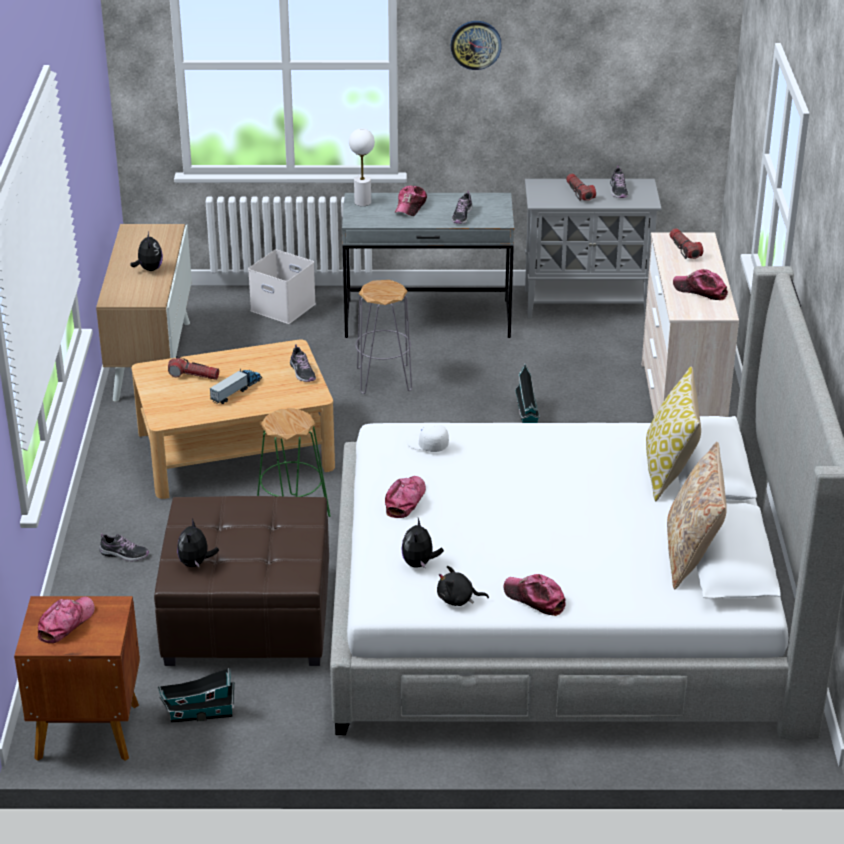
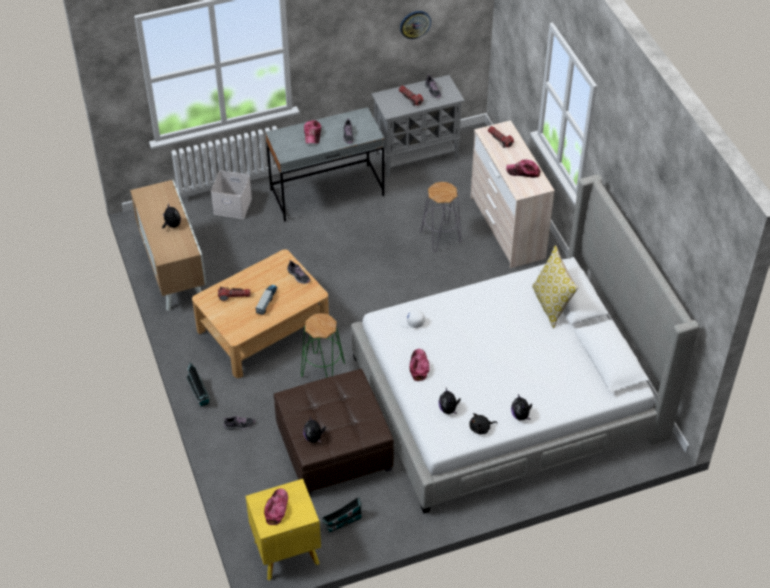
camera: 20 degrees left, 15 degrees up
brown nightstand [14,596,140,761] -> yellow nightstand [245,479,321,580]
white table lamp [349,128,375,206] -> none
grey stool [356,280,412,394] -> grey stool moved to [420,182,462,252]
wall clock [451,21,502,70] -> wall clock moved to [400,11,431,39]
cap [503,574,566,616] -> plush toy [511,394,532,420]
toy house [515,364,540,423] -> toy house moved to [186,363,210,407]
beige pillow [667,442,727,589] -> none

